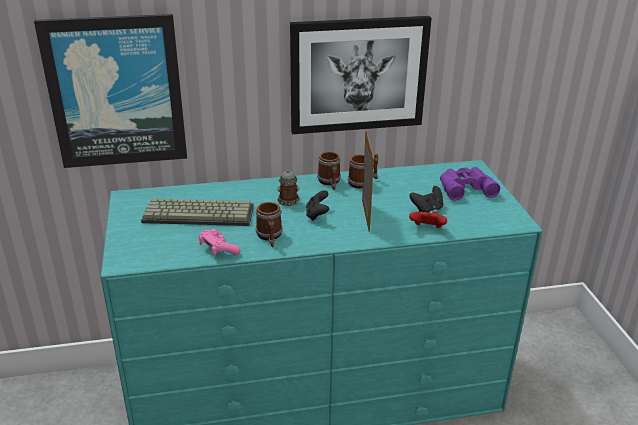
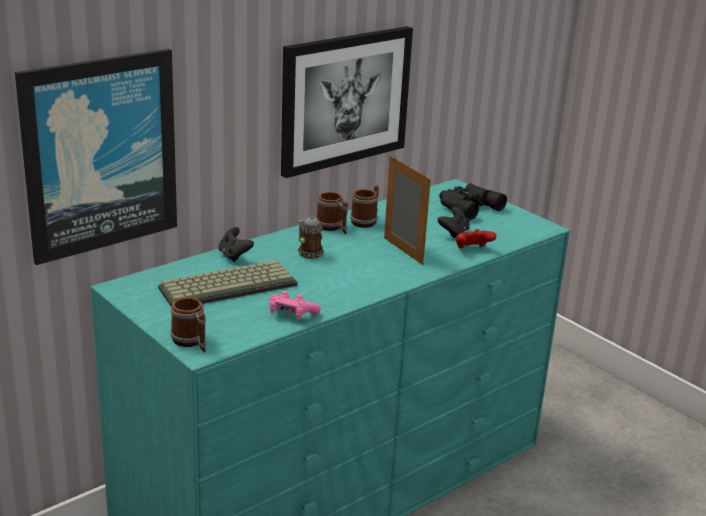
camera: 30 degrees left, 5 degrees down
mug [256,202,282,247] -> mug moved to [170,297,206,352]
black game controller [306,190,329,221] -> black game controller moved to [219,227,254,262]
purple binoculars [440,167,500,201] -> black binoculars [439,183,507,220]

